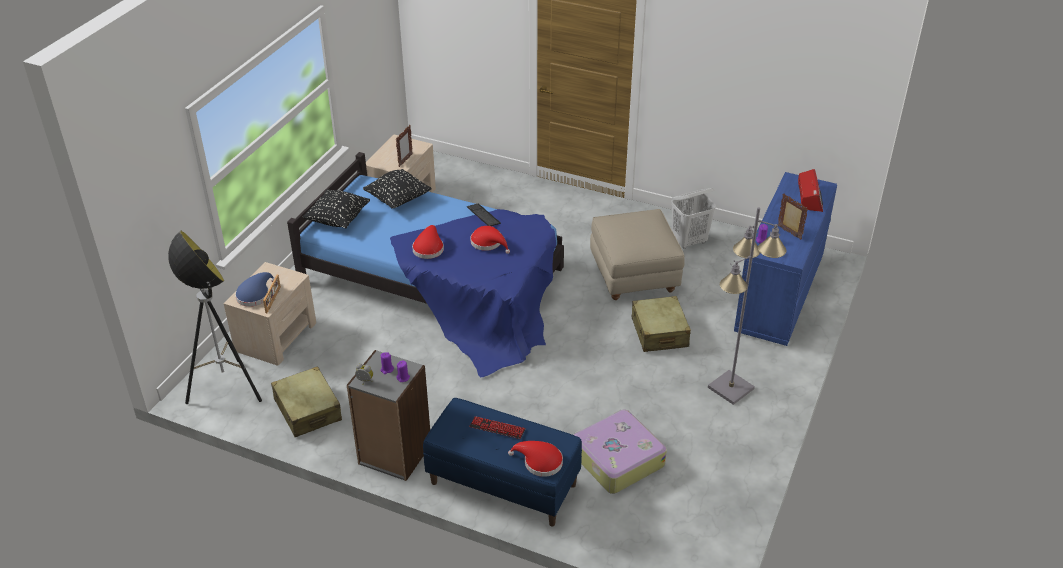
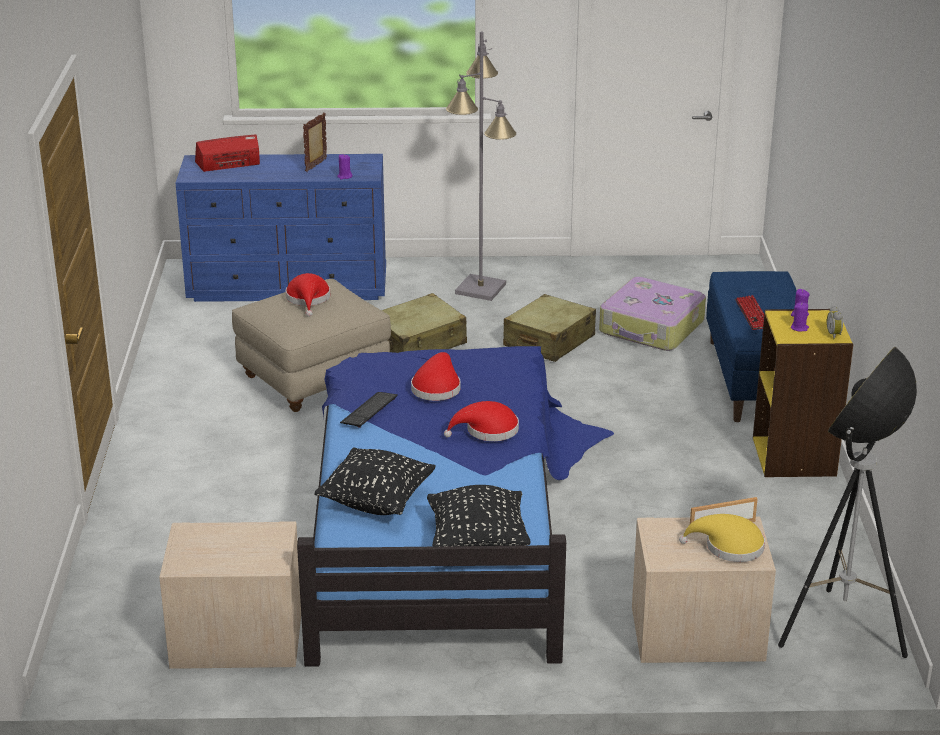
camera: 115 degrees left, 10 degrees down
blue hat [235,272,275,307] -> yellow hat [679,514,765,562]
beige suitcase [271,366,342,437] -> beige suitcase moved to [503,294,596,362]
grey bookcase [347,350,430,481] -> yellow bookcase [753,309,853,477]
picture frame [396,125,413,167] -> none
red hat [508,441,563,477] -> red hat moved to [286,273,330,317]
white laundry basket [671,188,716,249] -> none

